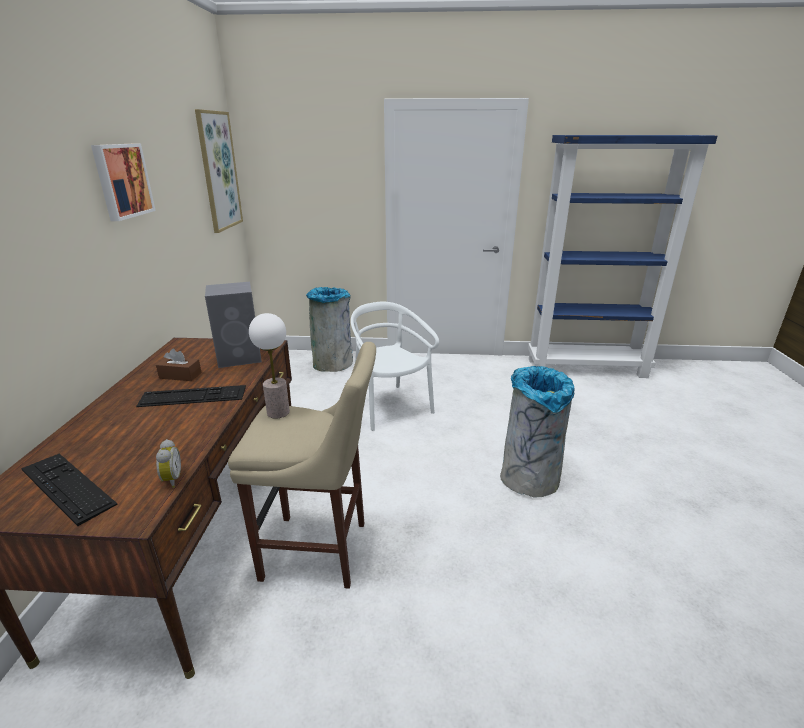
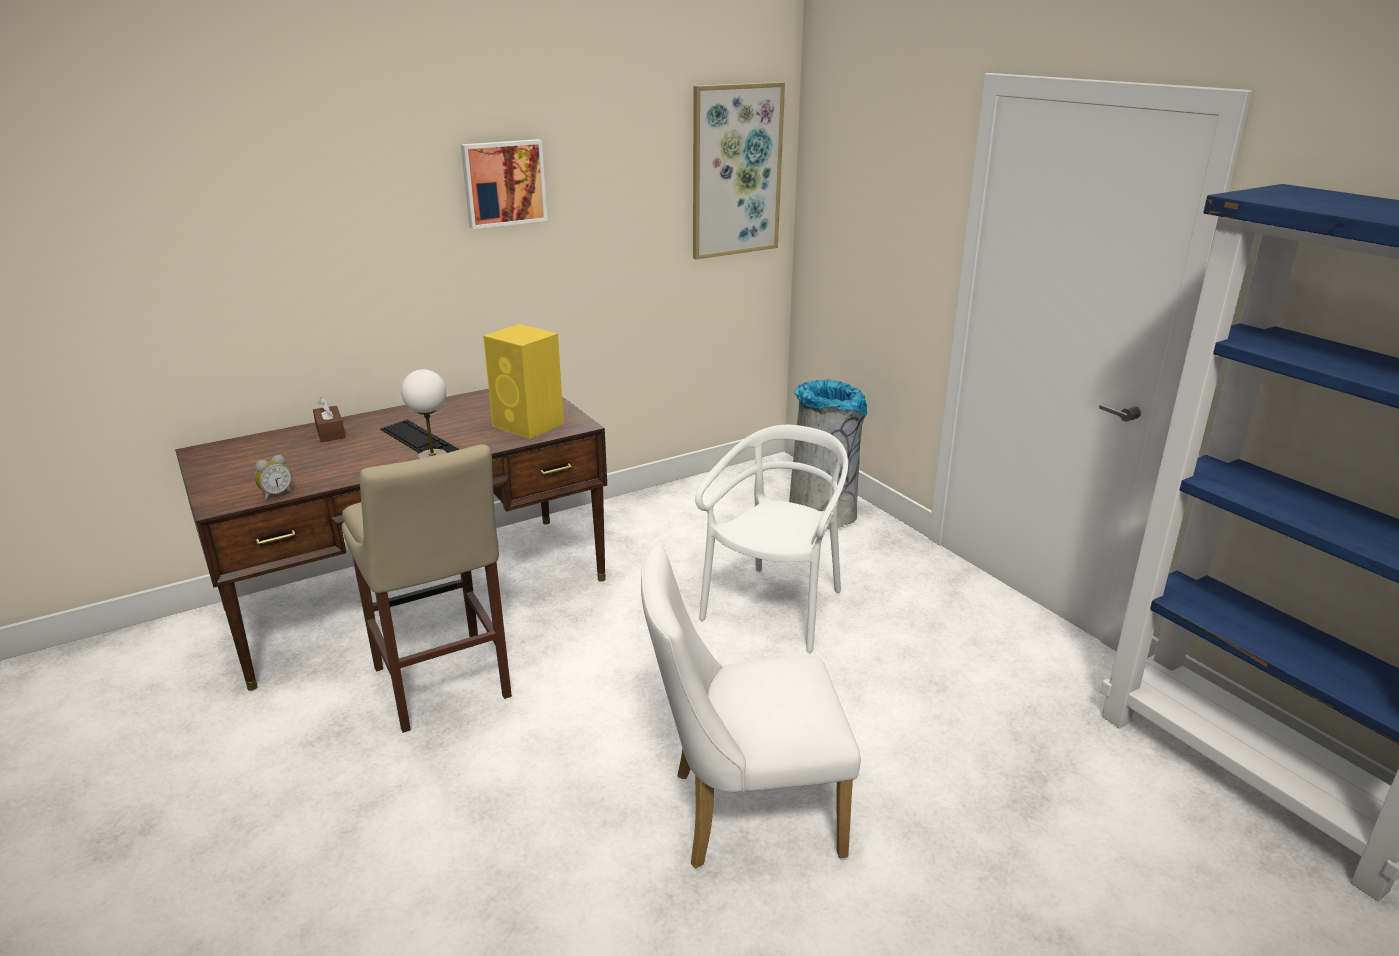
camera: 55 degrees right, 0 degrees up
keyboard [21,454,118,526] -> none
brown tissue box [156,349,202,381] -> brown tissue box moved to [313,397,345,442]
grey speaker [205,282,262,368] -> yellow speaker [483,324,564,439]
grey trash can [500,366,574,497] -> white chair [641,545,861,869]

